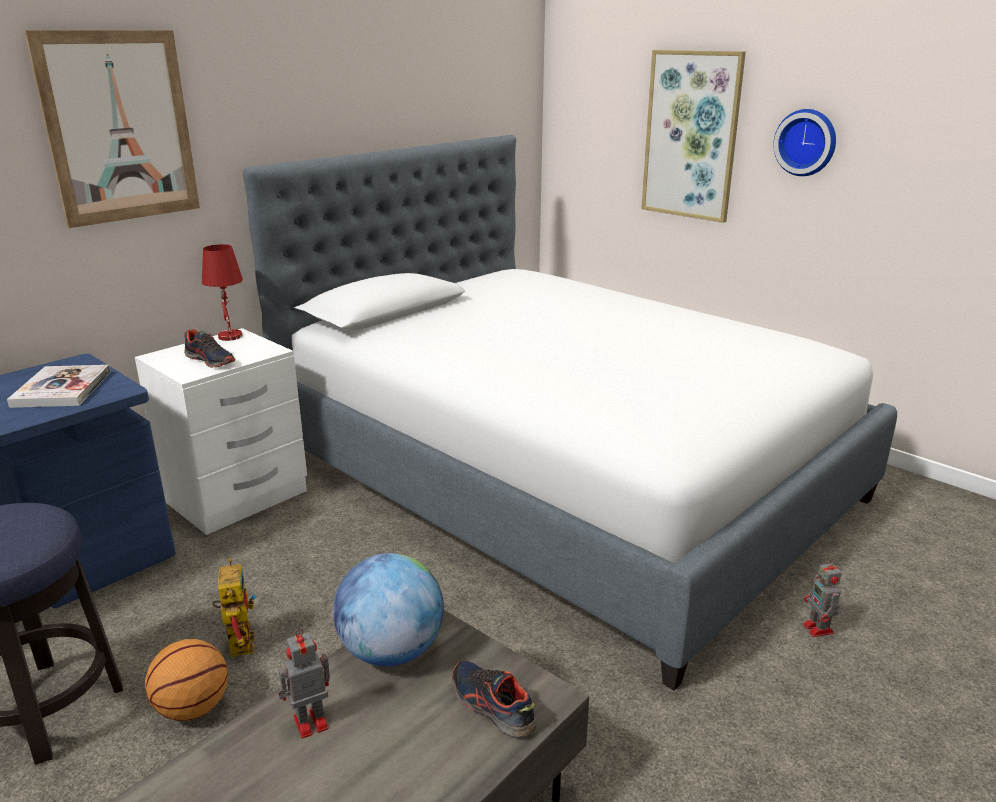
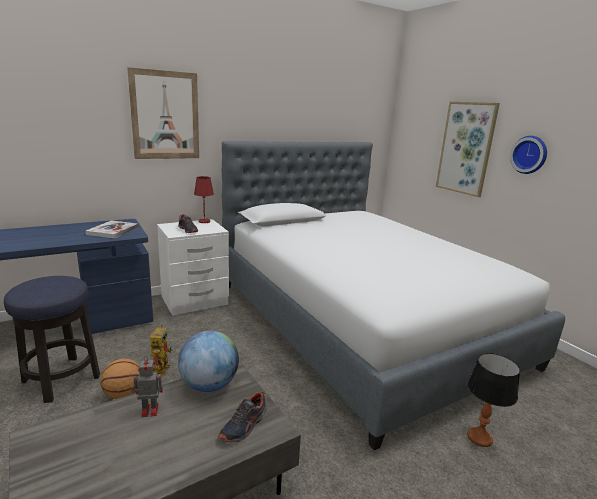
camera: 15 degrees right, 5 degrees down
shoe [452,661,537,737] -> shoe turned 120 degrees counterclockwise [218,392,267,443]
toy robot [803,559,842,637] -> table lamp [467,353,520,447]

